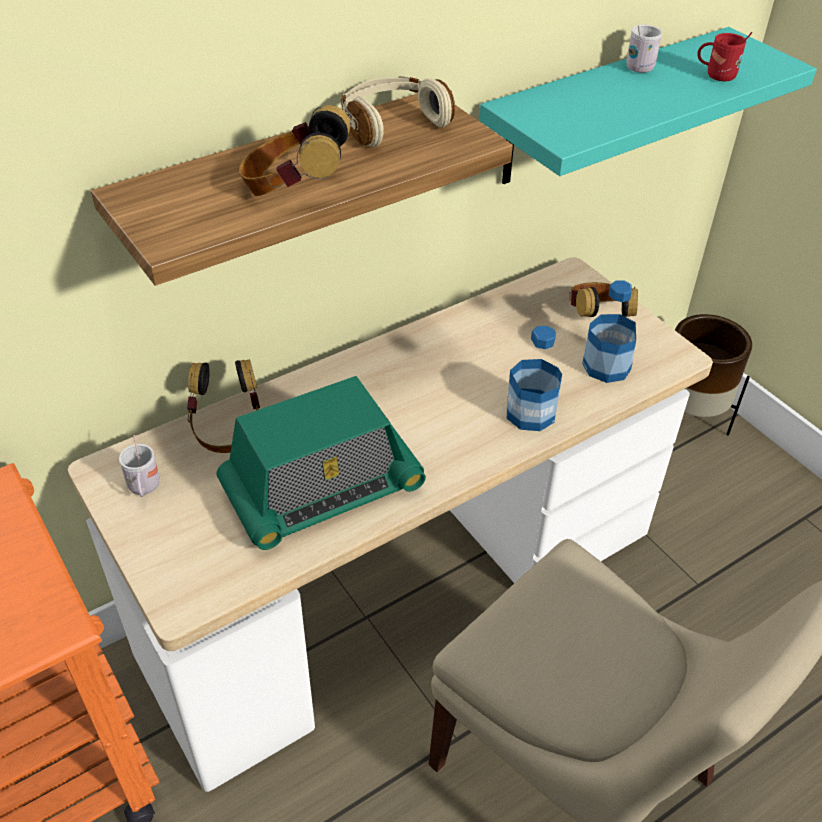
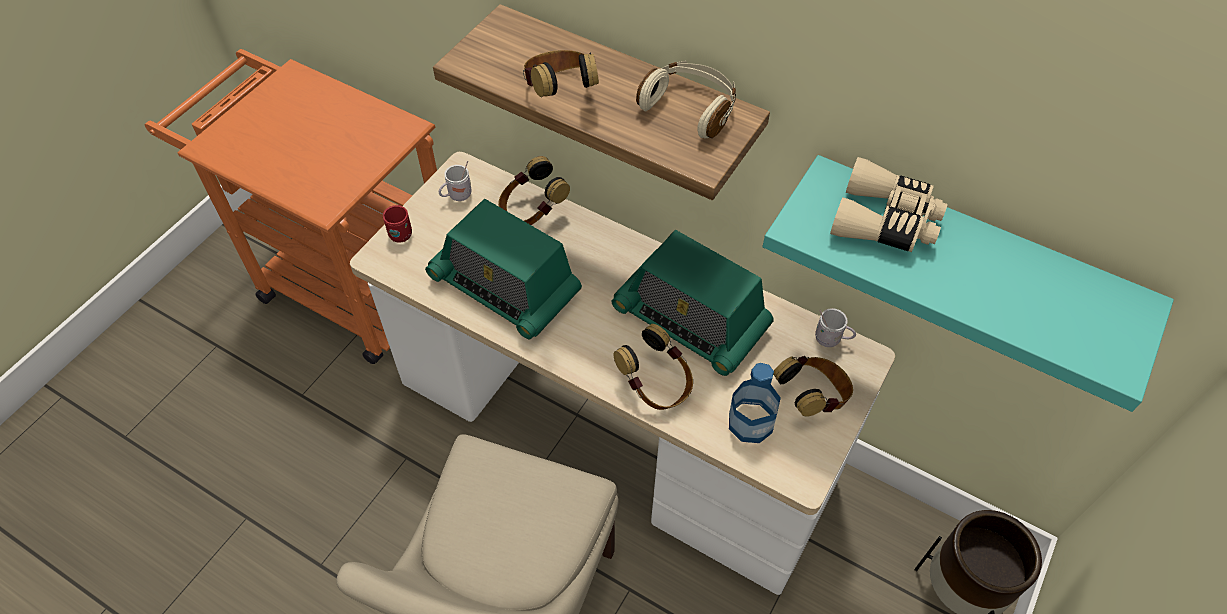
camera: 65 degrees right, 10 degrees up
bottle [507,326,562,431] -> headphones [613,324,693,410]
white mug [626,25,662,73] -> white mug moved to [815,308,856,347]
red mug [697,32,752,81] -> red mug moved to [383,204,412,243]
none -> radio [611,230,774,376]
none -> beige binoculars [830,157,948,252]

